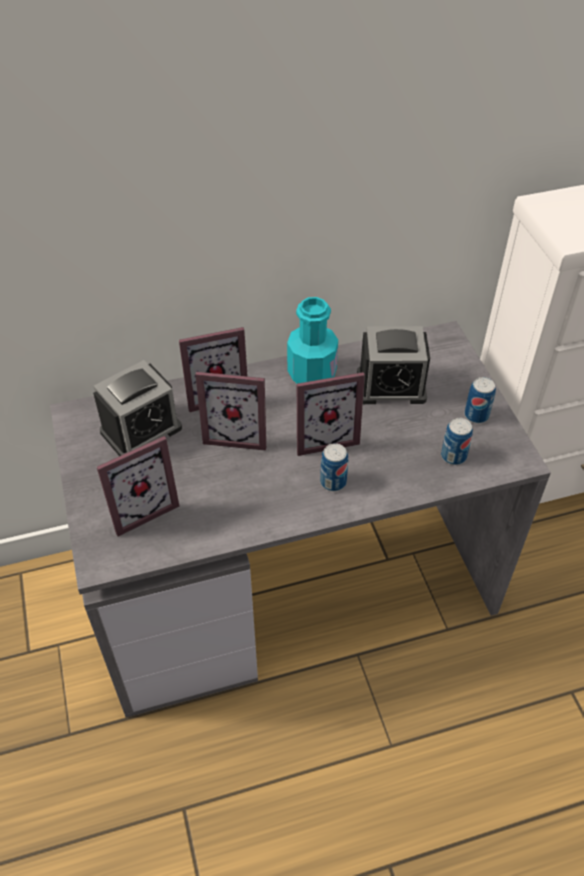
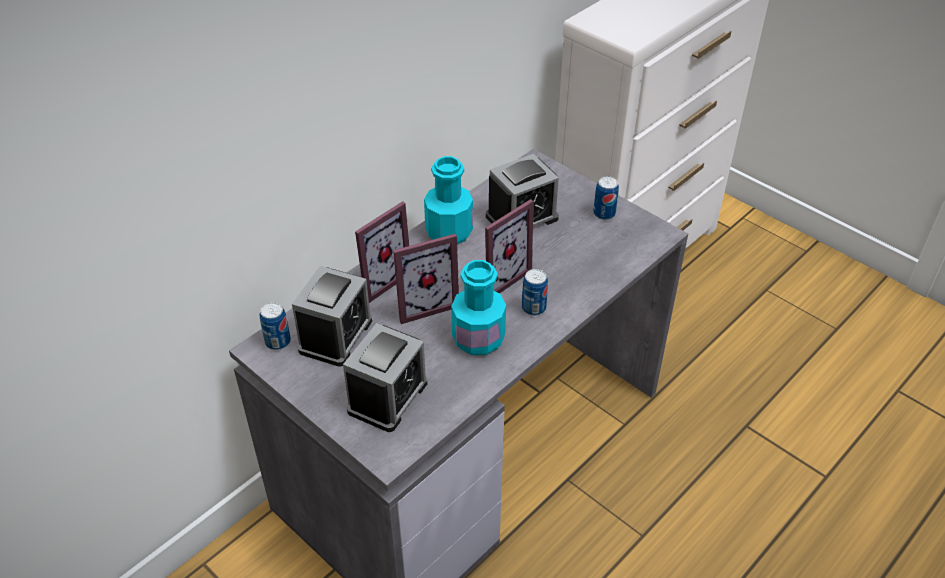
camera: 30 degrees left, 5 degrees down
picture frame [97,436,179,536] -> alarm clock [343,323,427,432]
can [441,418,473,465] -> can moved to [260,302,291,350]
none -> turquoise bottle [451,260,506,355]

